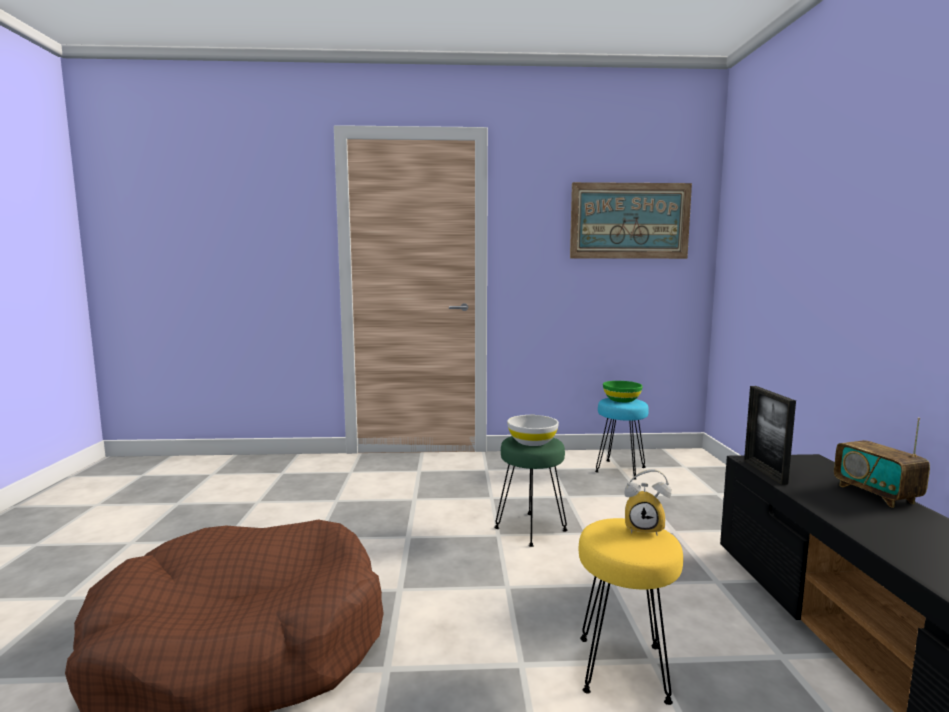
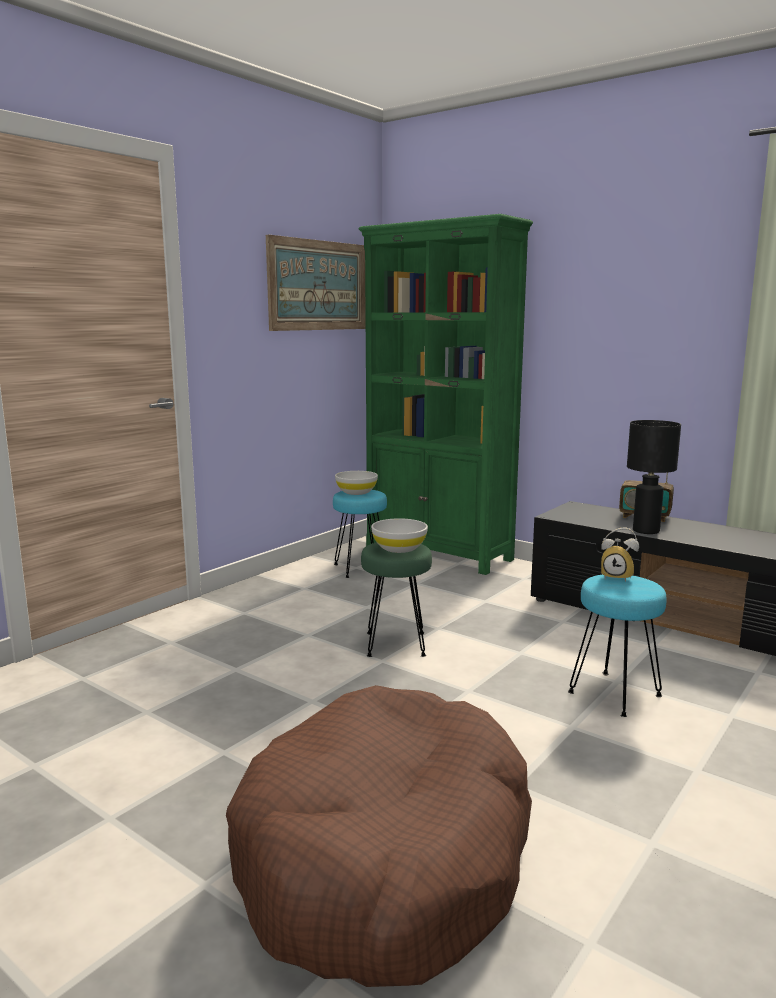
camera: 50 degrees left, 5 degrees up
yellow stool [579,518,683,705] -> turquoise stool [568,574,667,717]
green bowl [603,381,643,402] -> white bowl [335,471,378,495]
alarm clock [625,469,671,535] -> alarm clock turned 60 degrees clockwise [601,528,639,582]
picture frame [744,386,796,485] -> none
none -> green bookcase [358,214,533,575]
none -> black table lamp [627,420,681,534]

